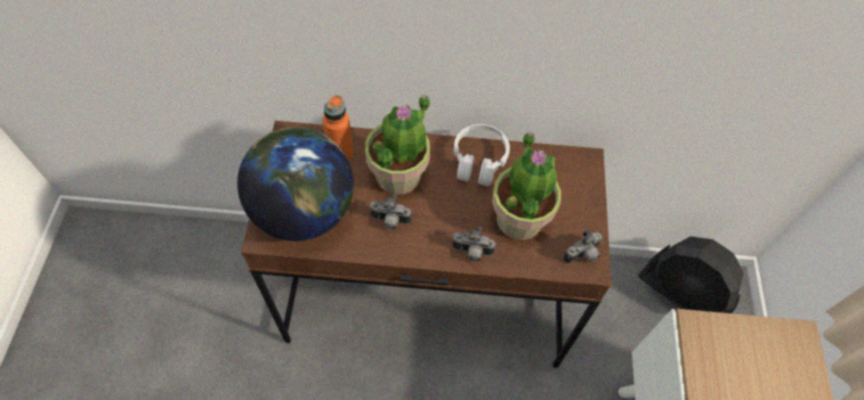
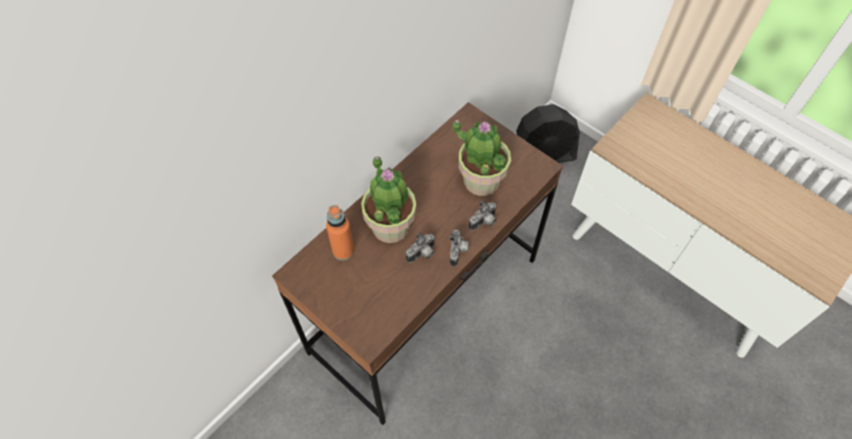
camera: 50 degrees left, 0 degrees up
globe [237,127,354,241] -> none
white headphones [454,124,510,186] -> none
camera [563,229,603,264] -> camera moved to [449,230,469,267]

